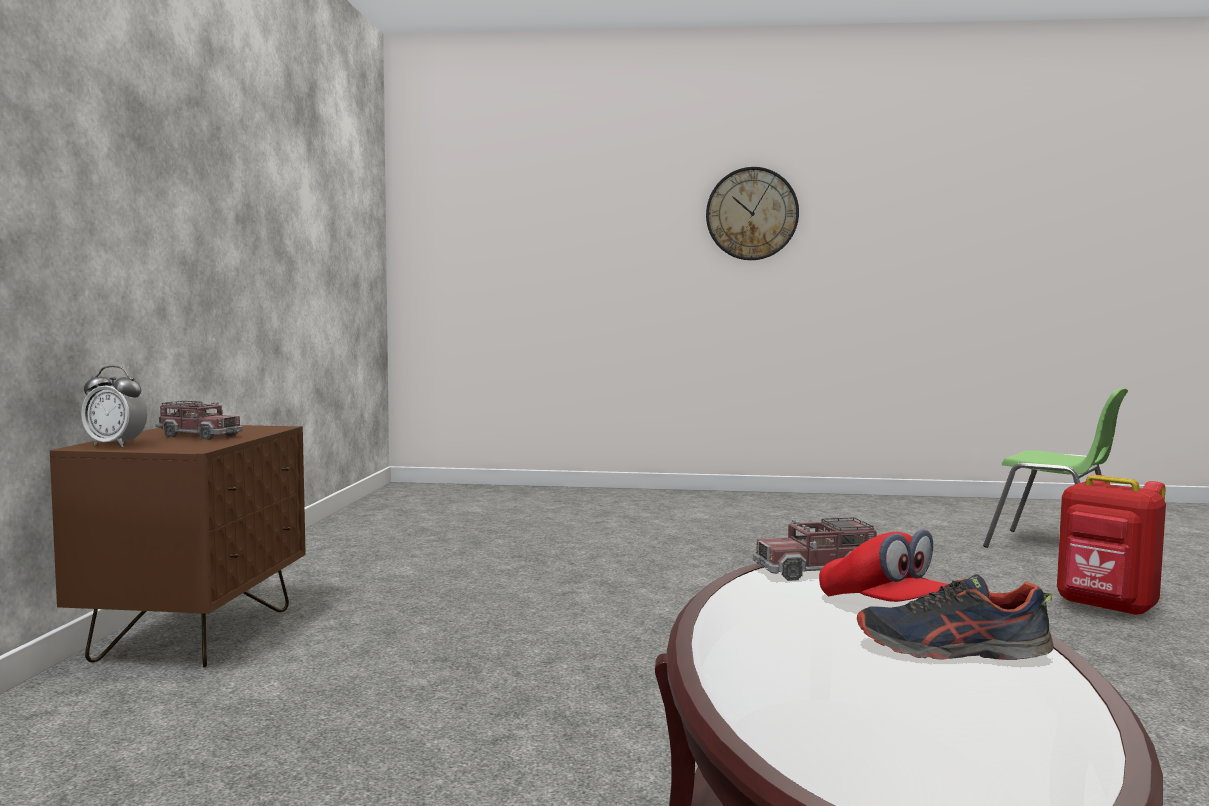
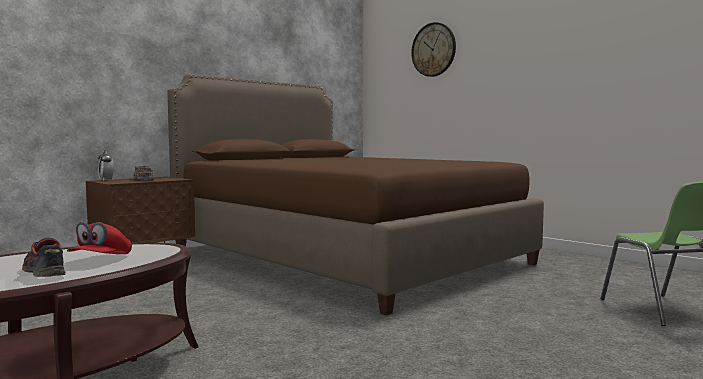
camera: 40 degrees right, 0 degrees up
wall clock [706,167,799,260] -> wall clock moved to [411,22,456,77]
toy truck [753,517,877,581] -> none
red backpack [1057,475,1166,616] -> none
none -> brown bed [167,74,544,316]

